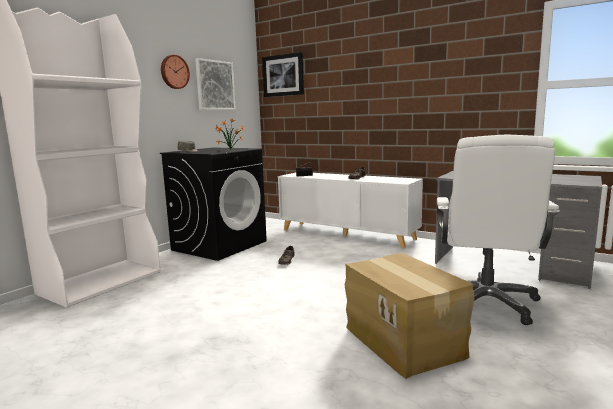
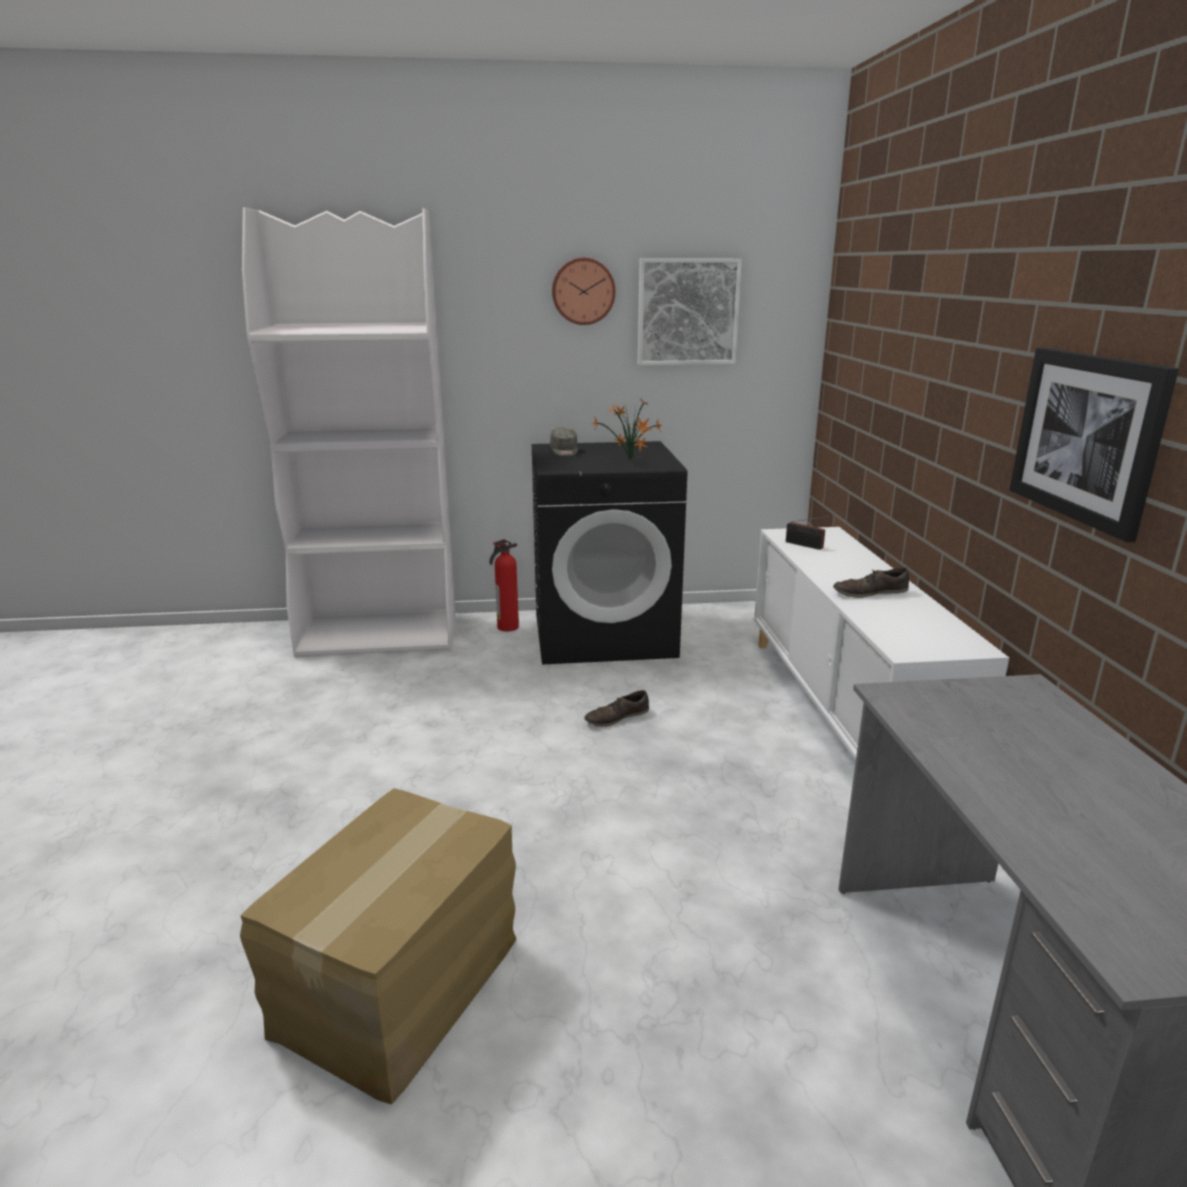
camera: 50 degrees right, 10 degrees up
picture [262,52,304,97] -> picture moved to [1009,347,1179,542]
white office chair [437,135,560,325] -> none
none -> fire extinguisher [489,539,519,631]

